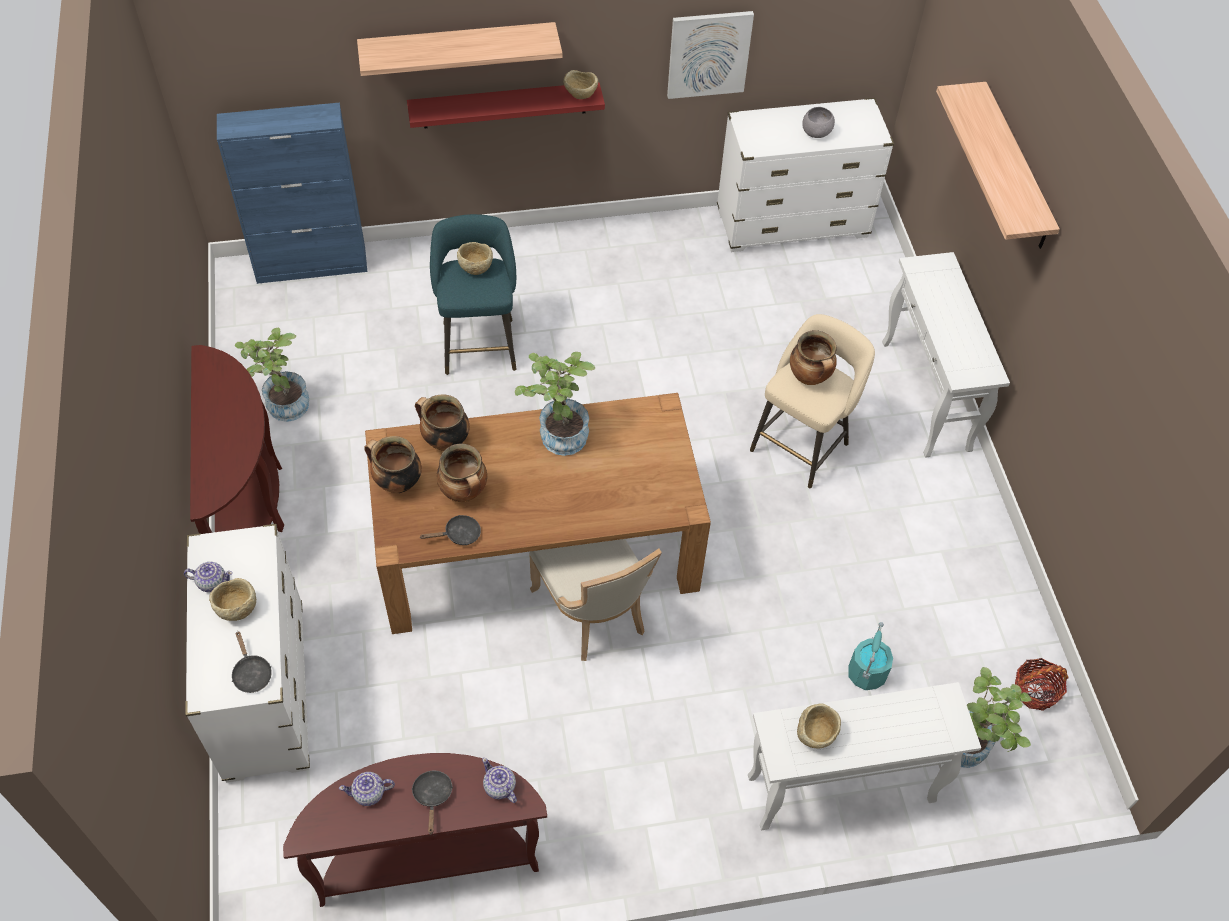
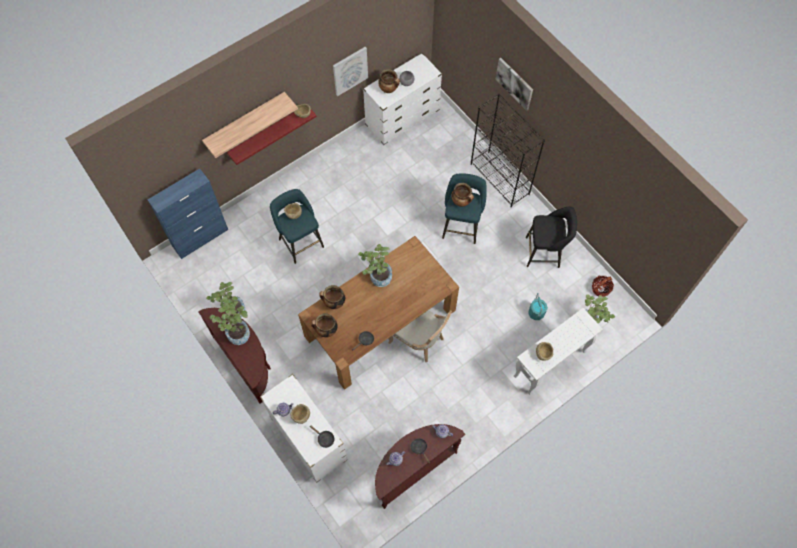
camera: 25 degrees left, 10 degrees up
cooking pot [437,444,487,502] -> cooking pot moved to [378,69,400,93]
beige stool [750,314,875,488] -> turquoise stool [442,173,487,244]
white console table [882,252,1010,458] -> black bookcase [471,94,545,208]
shelf [936,82,1060,249] -> picture [495,58,533,111]
none -> potted plant [209,299,250,345]
none -> black stool [526,206,577,268]

